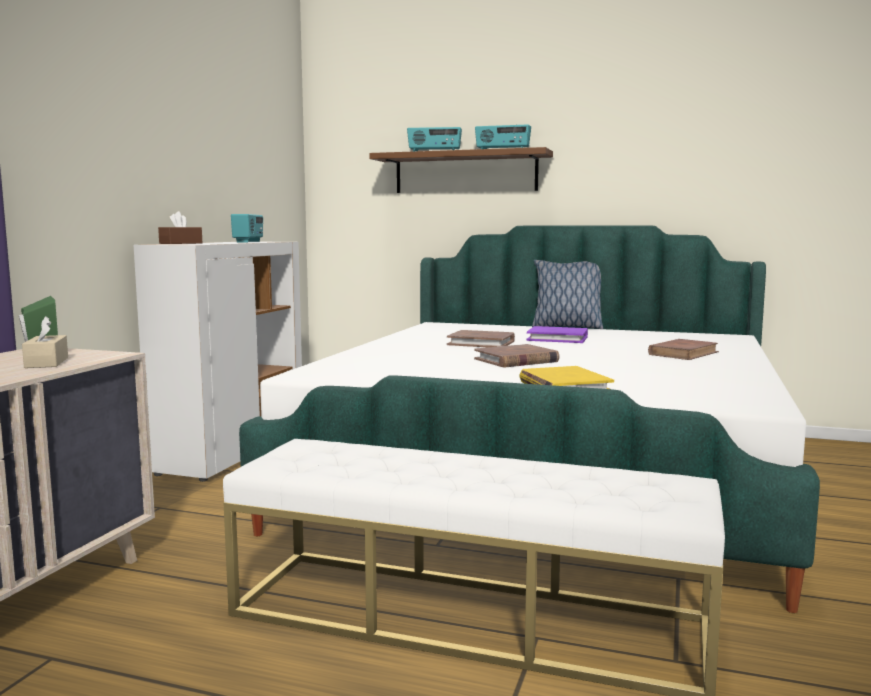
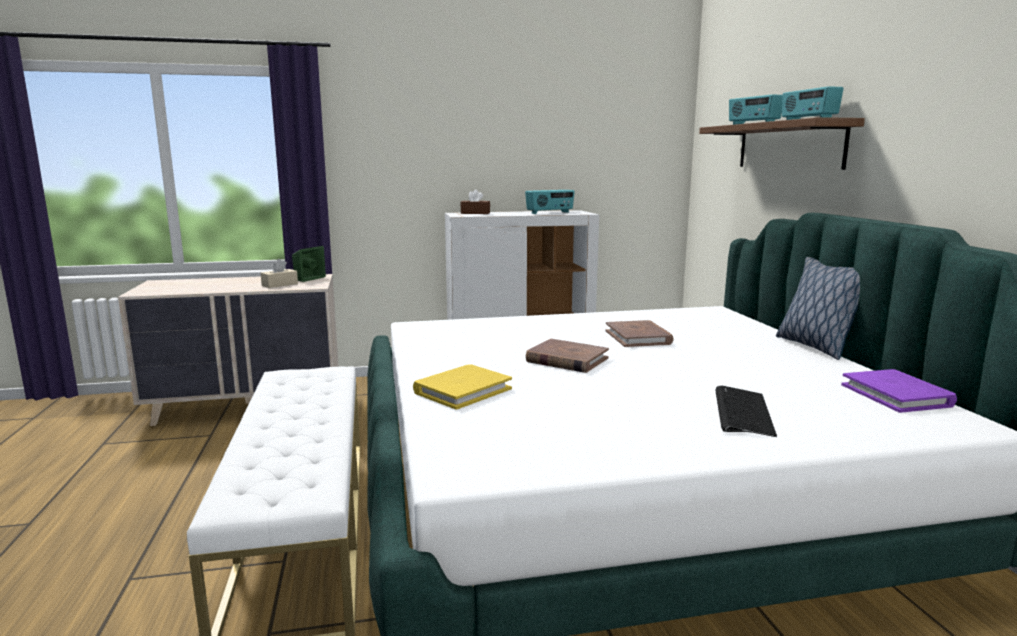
camera: 60 degrees right, 5 degrees up
purple book [527,326,588,343] -> purple book moved to [841,369,957,413]
brown book [648,339,719,360] -> keyboard [715,385,777,437]

